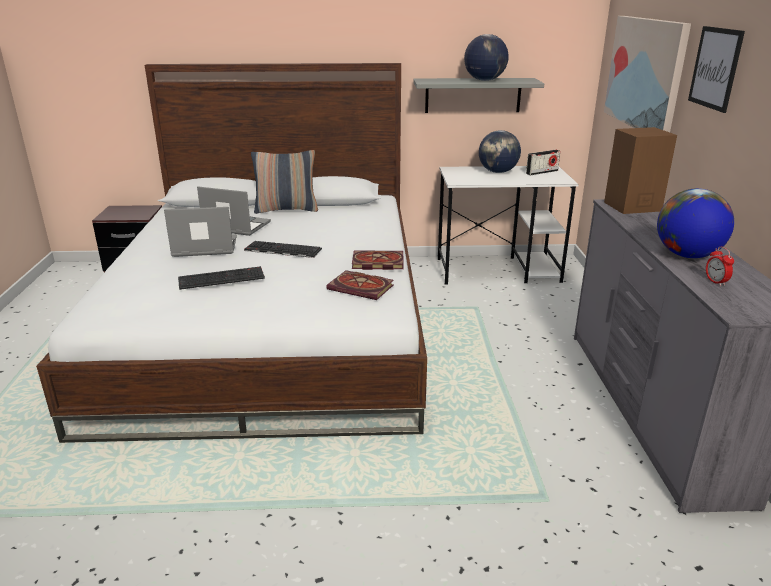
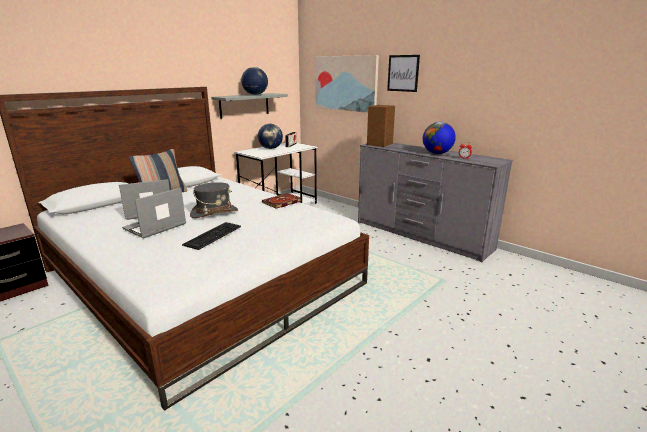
camera: 45 degrees left, 5 degrees down
keyboard [244,241,322,258] -> grey hat [190,182,238,218]
book [326,270,394,300] -> none

